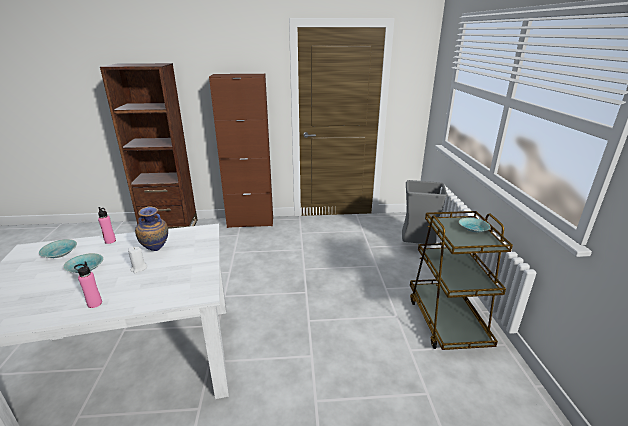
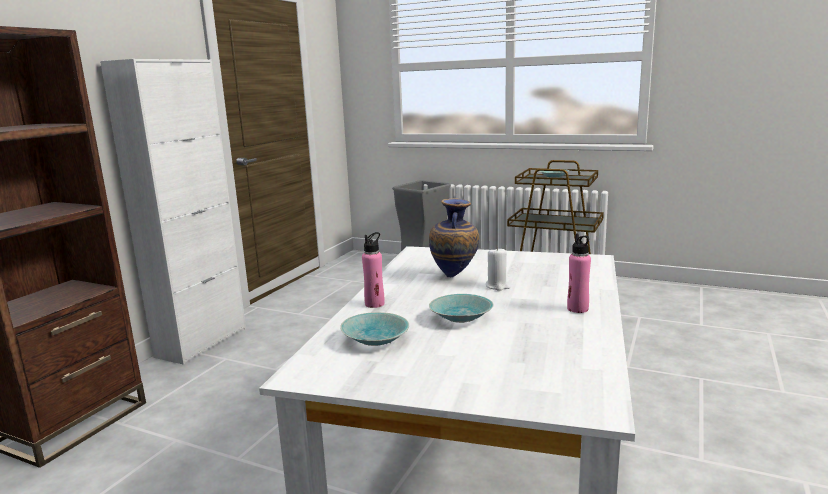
camera: 60 degrees left, 10 degrees down
brown cabinet [209,74,273,228] -> white cabinet [100,59,246,365]

